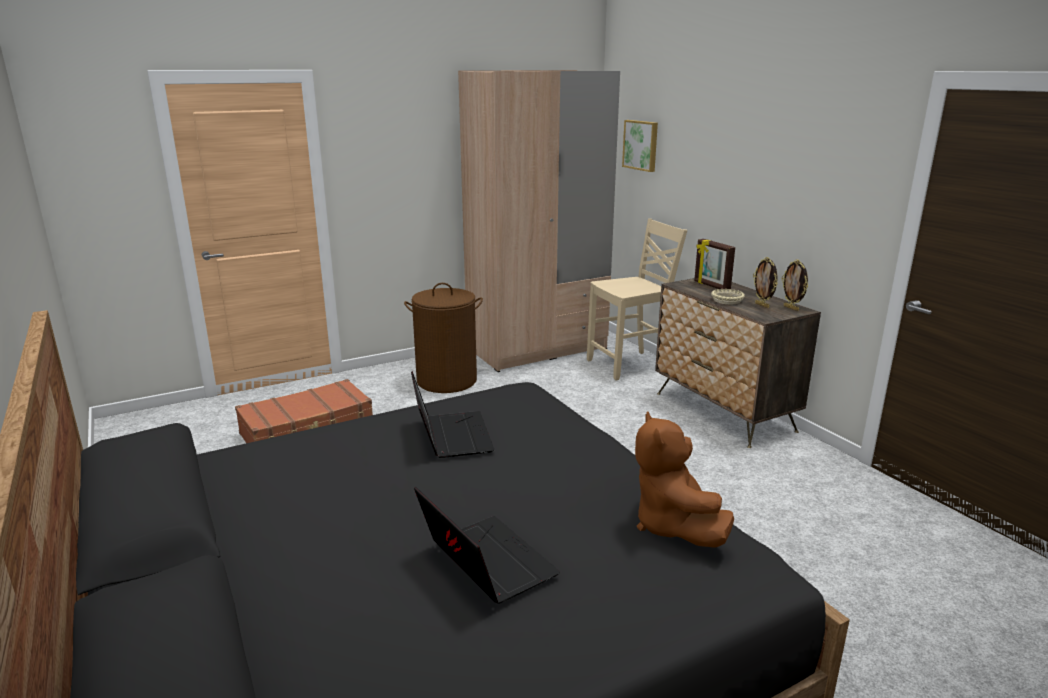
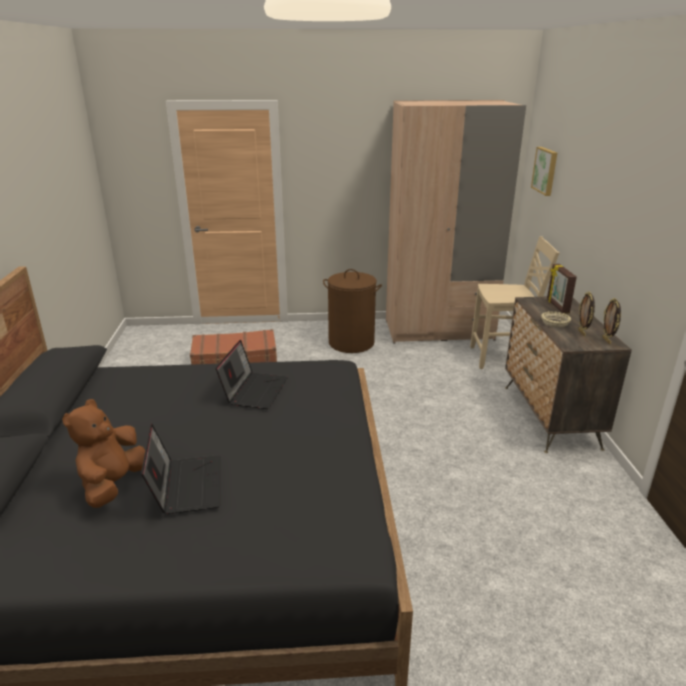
camera: 25 degrees right, 5 degrees up
brown plush toy [635,411,734,548] -> brown plush toy moved to [62,399,145,508]

